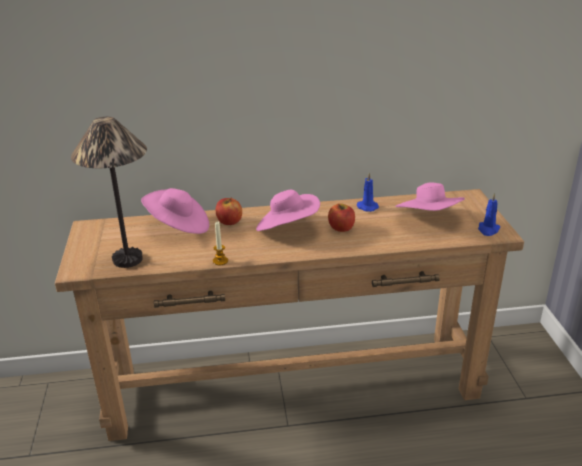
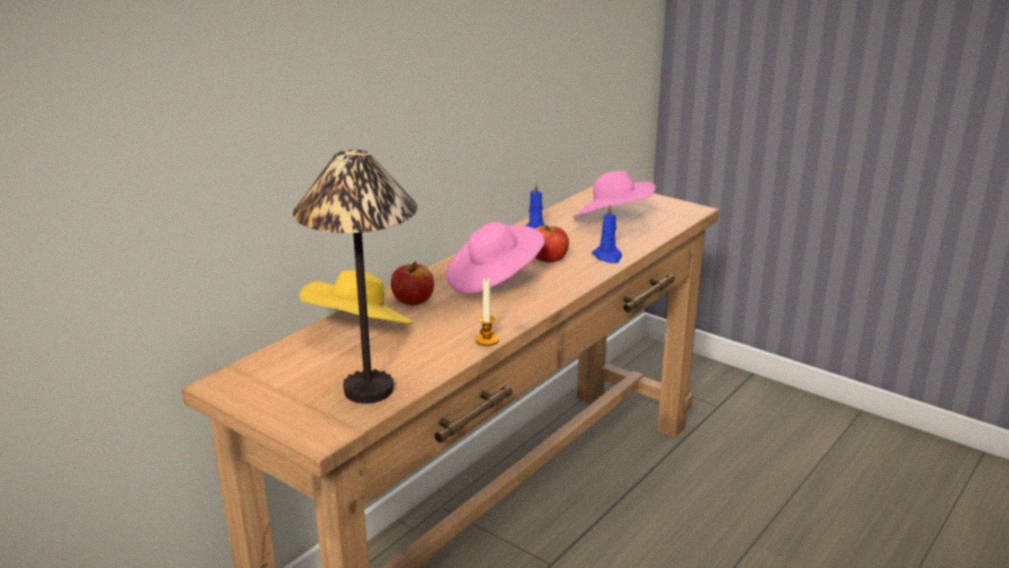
camera: 45 degrees left, 5 degrees down
pink hat [141,188,209,234] -> yellow hat [299,270,413,324]
blue candle [478,193,500,236] -> blue candle moved to [592,204,622,263]

